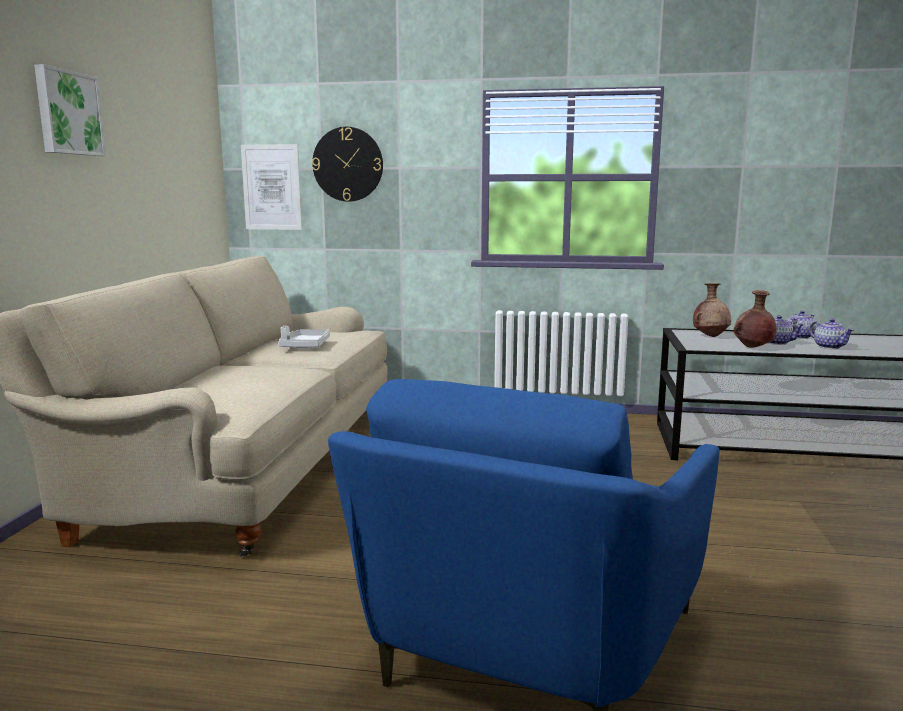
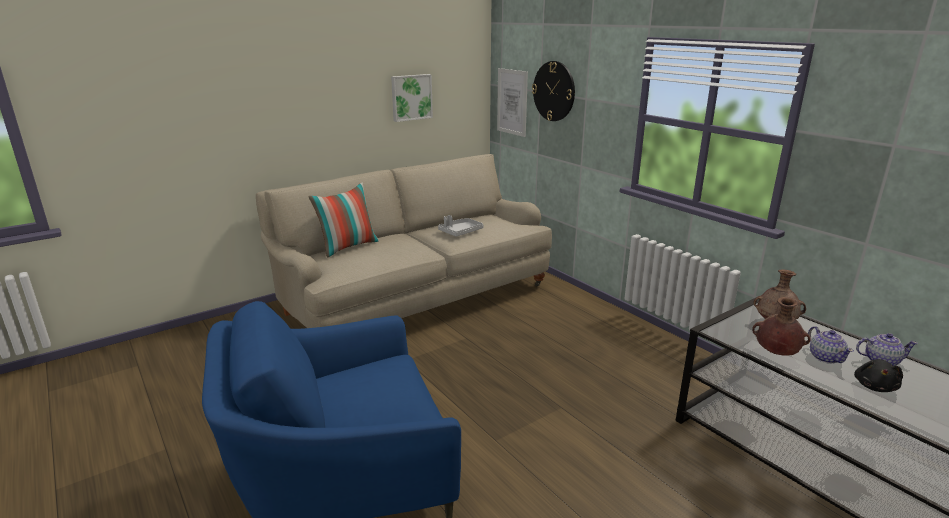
camera: 45 degrees right, 10 degrees up
picture [34,64,106,156] -> picture moved to [391,74,433,122]
teapot [809,319,854,349] -> black plush toy [854,359,903,392]
none -> pillow [308,183,379,258]

